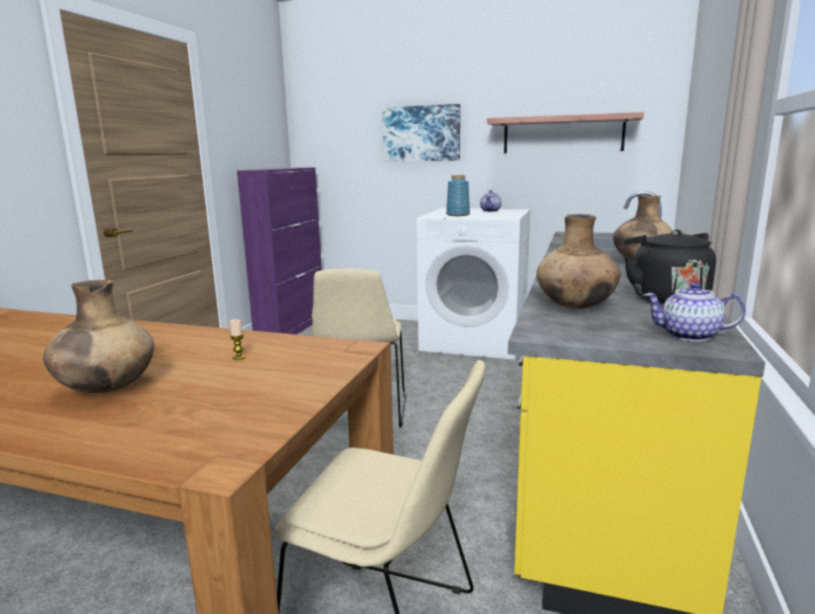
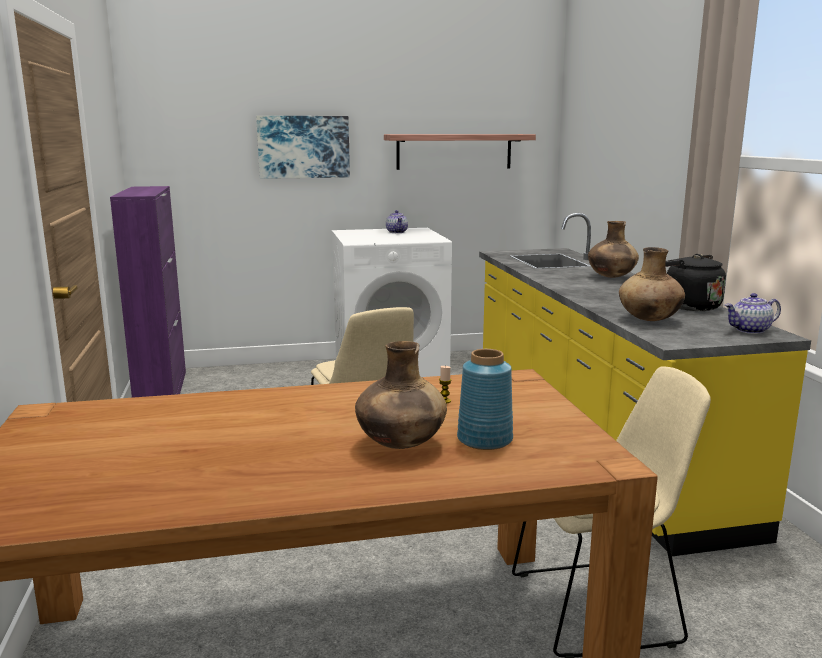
camera: 30 degrees left, 0 degrees up
blue vase [446,175,470,216] -> blue vase moved to [457,349,513,450]

